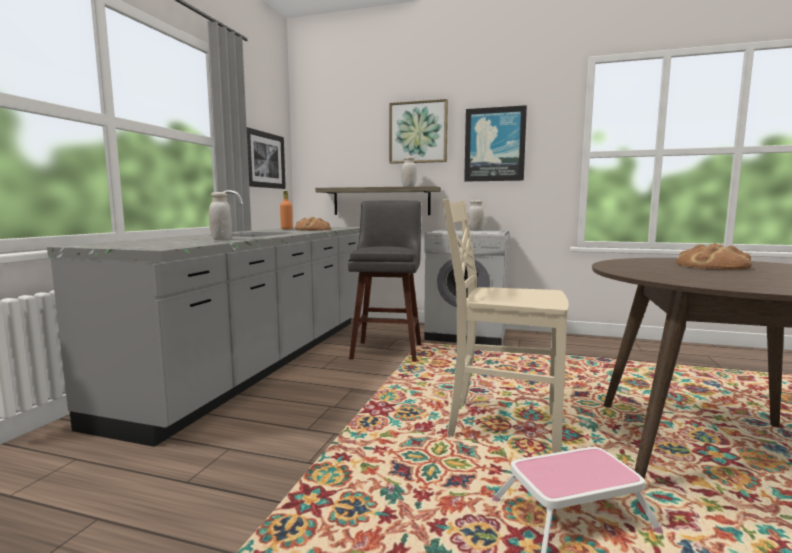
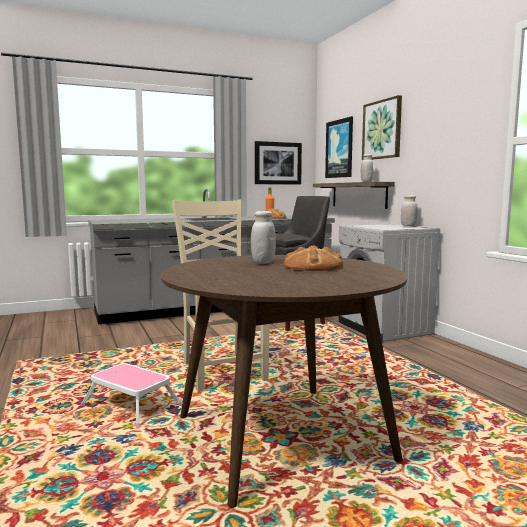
camera: 50 degrees right, 0 degrees up
white jar [209,192,232,240] -> white jar moved to [251,211,276,264]
picture [464,105,527,181] -> picture moved to [325,116,353,178]

